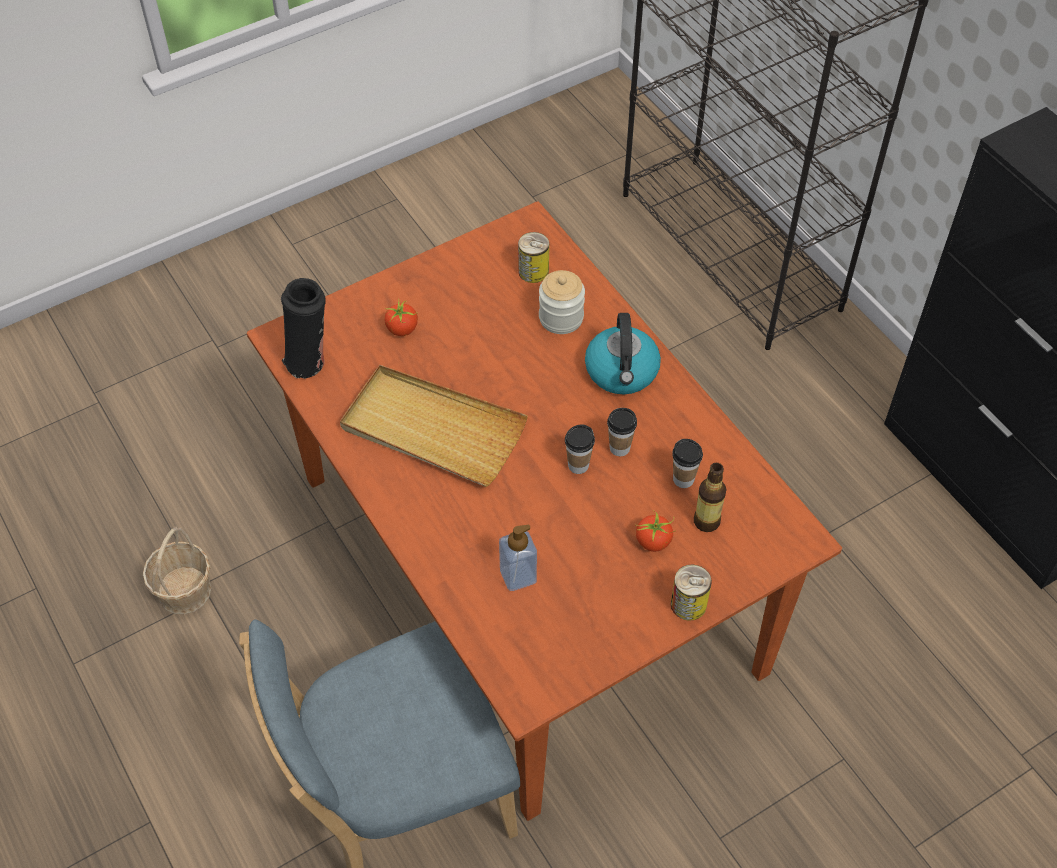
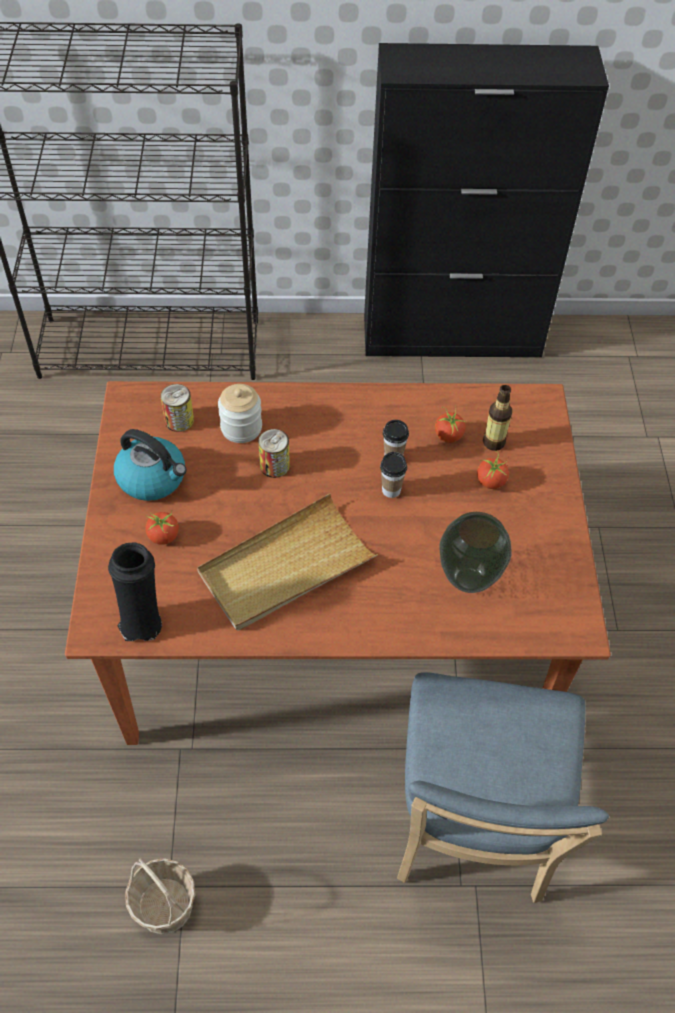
camera: 60 degrees left, 0 degrees up
soap dispenser [499,525,537,591] -> vase [439,512,512,593]
kettle [585,313,661,394] -> kettle moved to [114,429,186,501]
can [671,565,712,621] -> can moved to [258,429,290,478]
cup [672,439,703,488] -> tomato [435,407,466,443]

